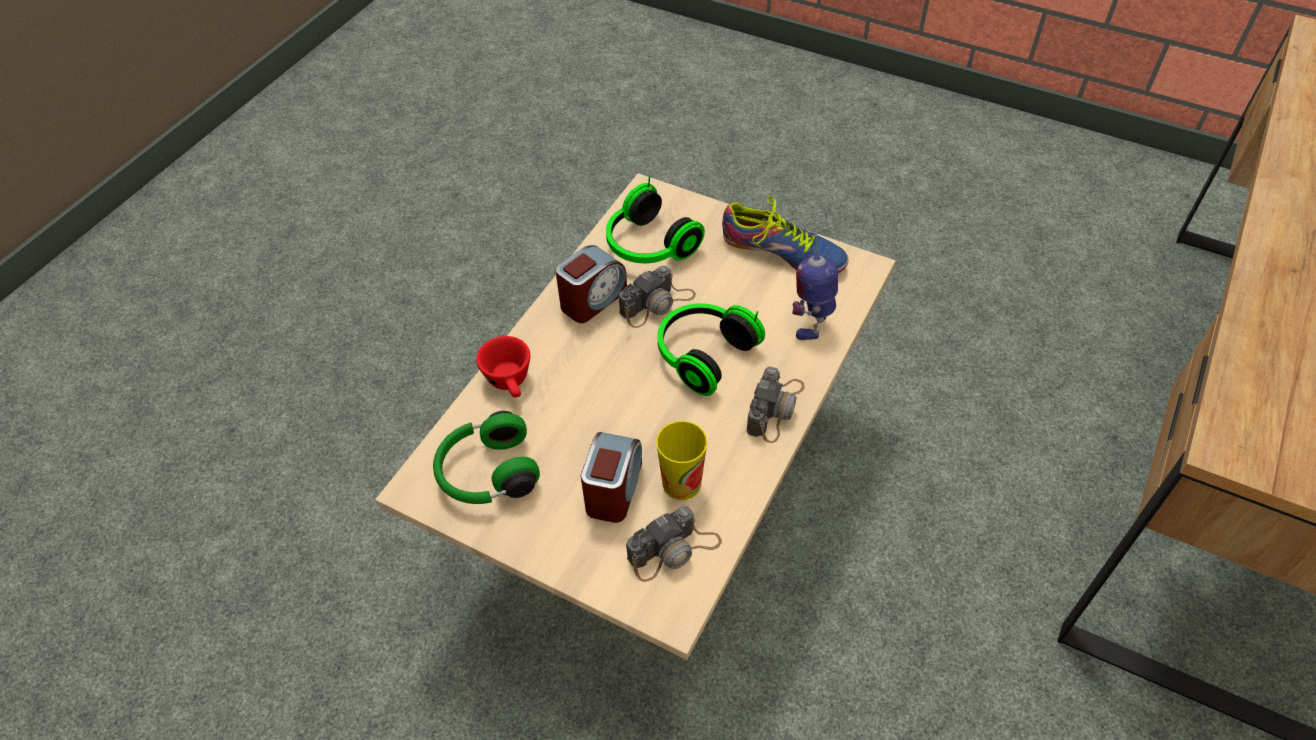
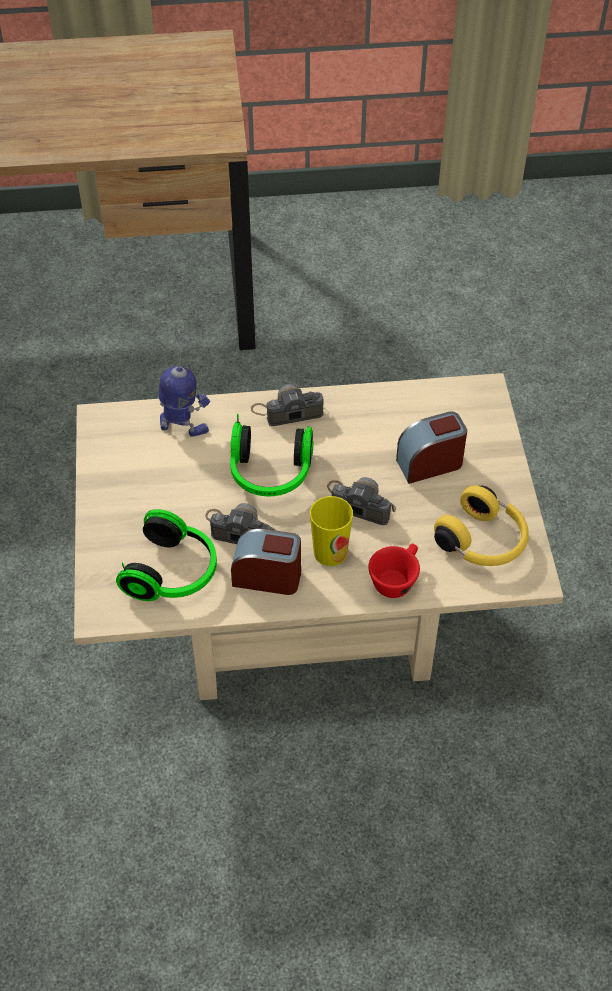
camera: 125 degrees left, 0 degrees up
green headphones [433,411,540,504] -> yellow headphones [434,486,529,566]
camera [626,506,722,582] -> camera moved to [327,477,396,525]
cup [656,421,707,500] -> cup moved to [310,496,353,566]
shoe [722,196,849,273] -> none
toy robot [792,214,838,340] -> toy robot turned 150 degrees counterclockwise [159,330,211,437]

